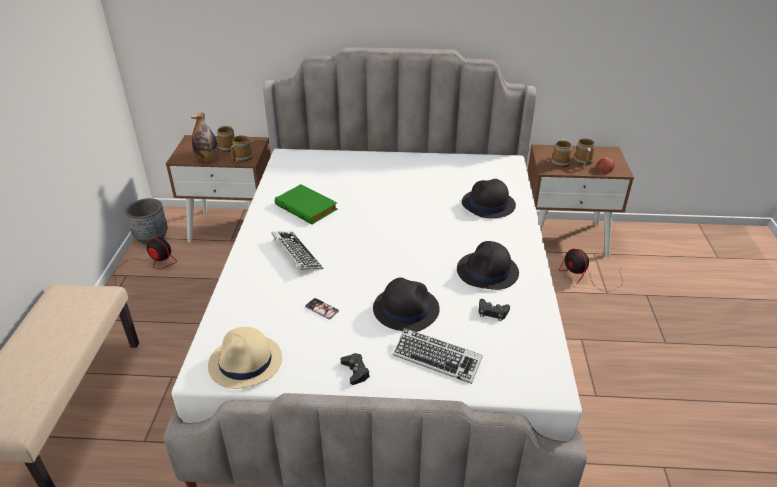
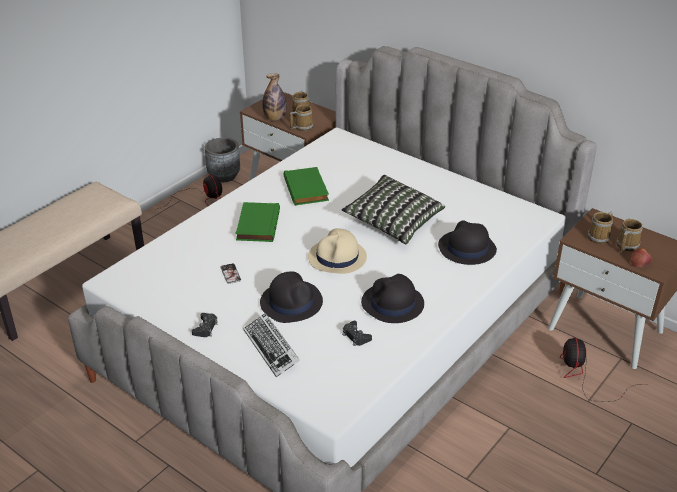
camera: 35 degrees right, 0 degrees up
beige hat [208,327,282,389] -> beige hat moved to [308,228,367,274]
keyboard [271,231,323,270] -> green book [235,202,280,242]
none -> pillow [342,175,445,245]

